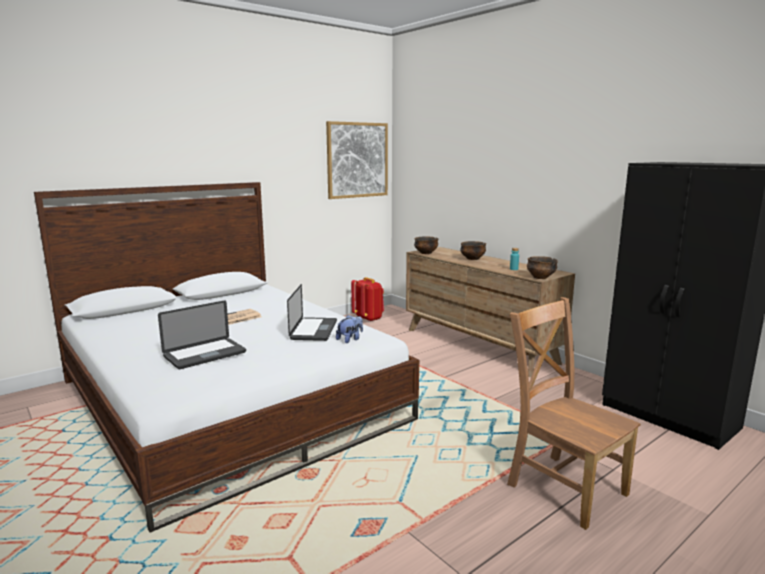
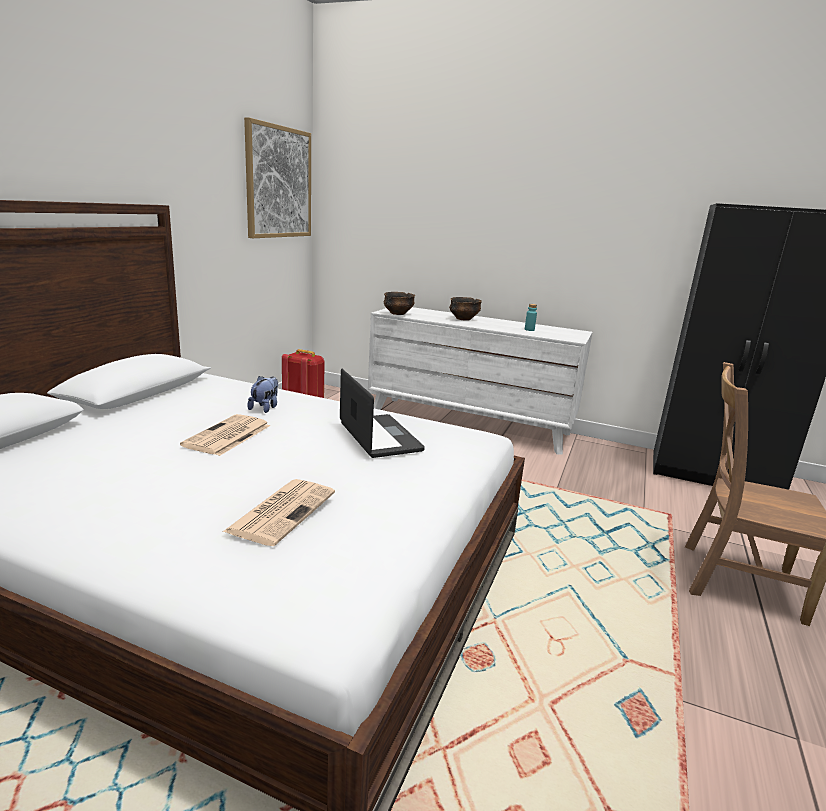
camera: 30 degrees left, 5 degrees up
laptop [158,300,246,369] -> newspaper [223,479,335,546]
plush toy [336,315,363,343] -> plush toy moved to [247,376,278,413]
brown dresser [406,247,575,377] -> white dresser [368,307,592,455]
bowl [527,256,558,279] -> none

